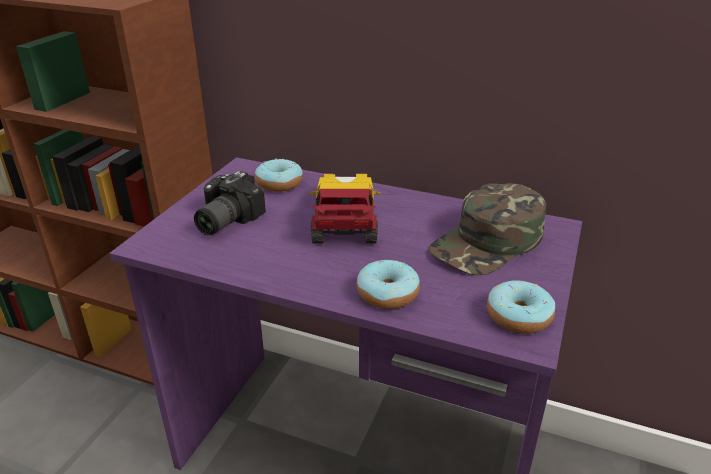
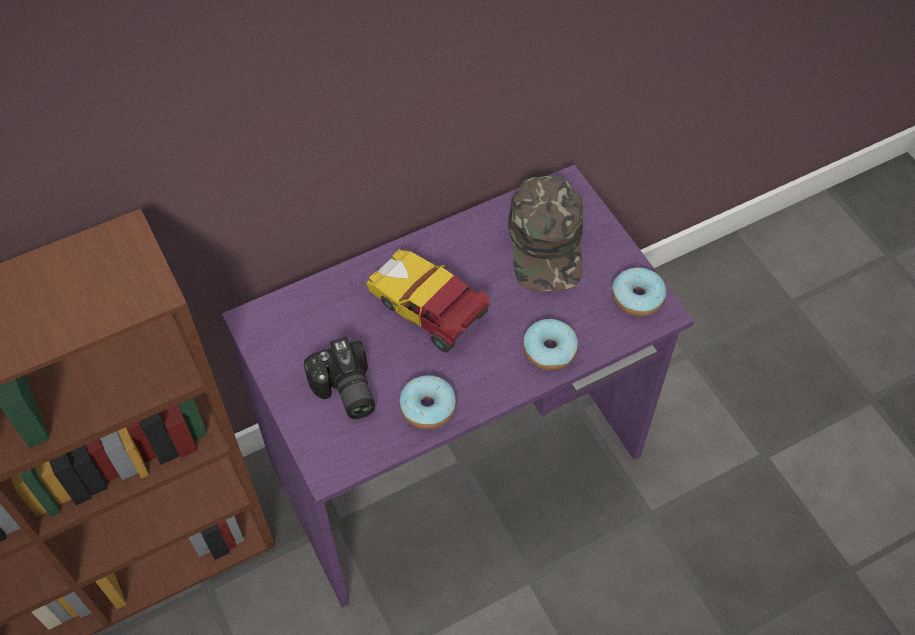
camera: 50 degrees left, 25 degrees up
donut [255,158,303,192] -> donut moved to [399,375,456,429]

